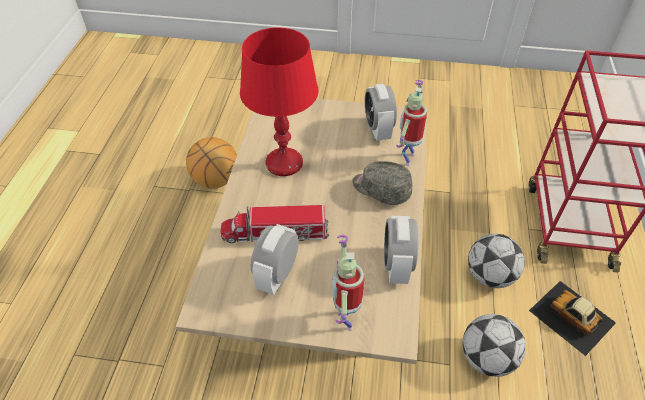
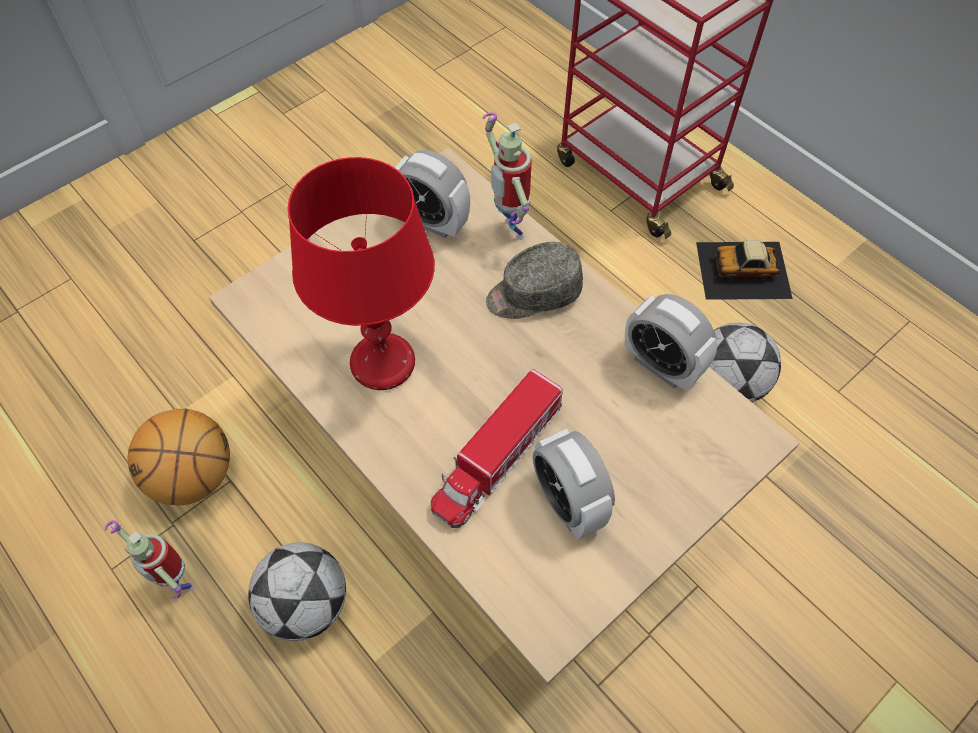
camera: 50 degrees left, 10 degrees up
toy robot [332,235,364,331] -> toy robot moved to [104,520,195,599]
football [468,234,525,288] -> football moved to [248,542,346,641]

